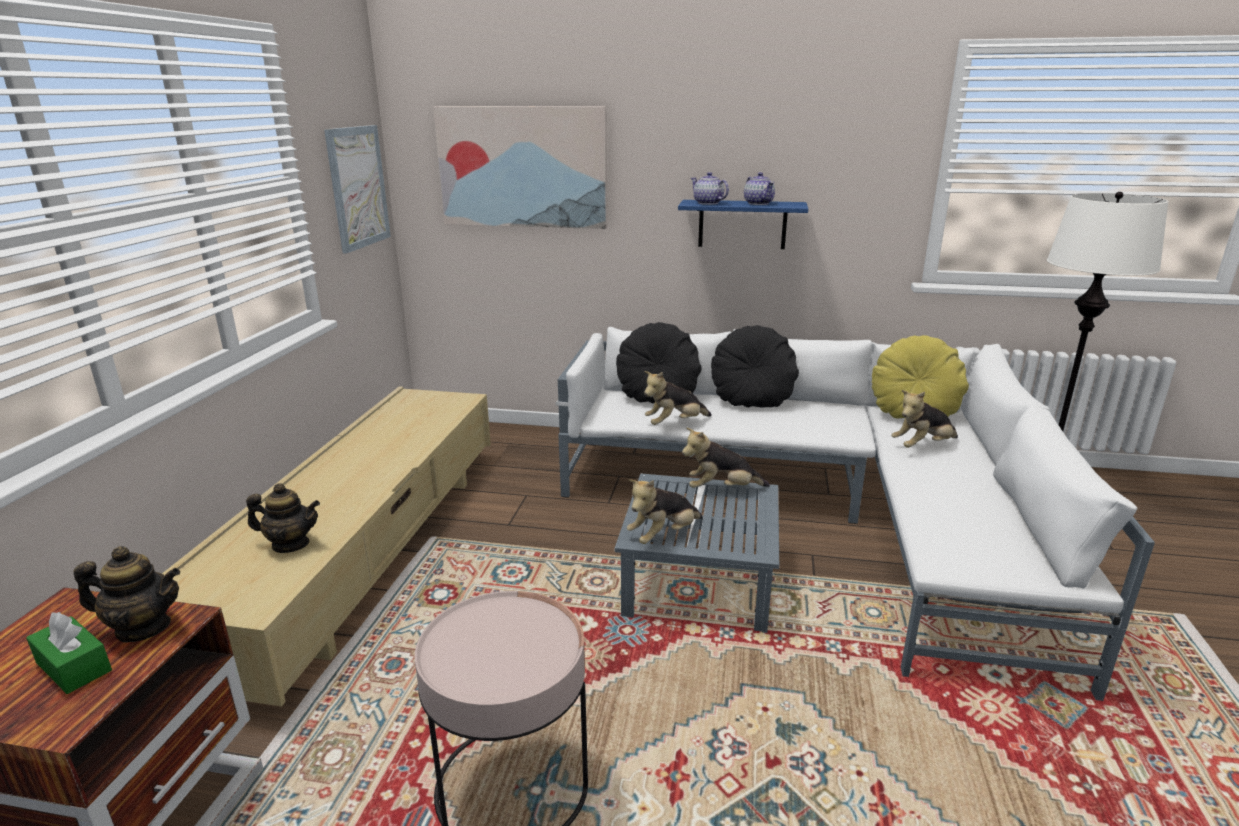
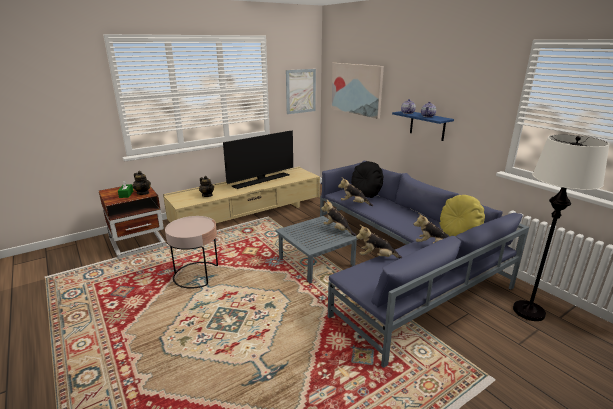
camera: 45 degrees right, 0 degrees up
white sofa [556,327,1155,701] -> blue sofa [276,161,529,368]
plush toy [627,479,702,544] -> plush toy moved to [356,225,402,259]
black pillow [711,325,799,407] -> none
none -> television [223,131,293,189]

